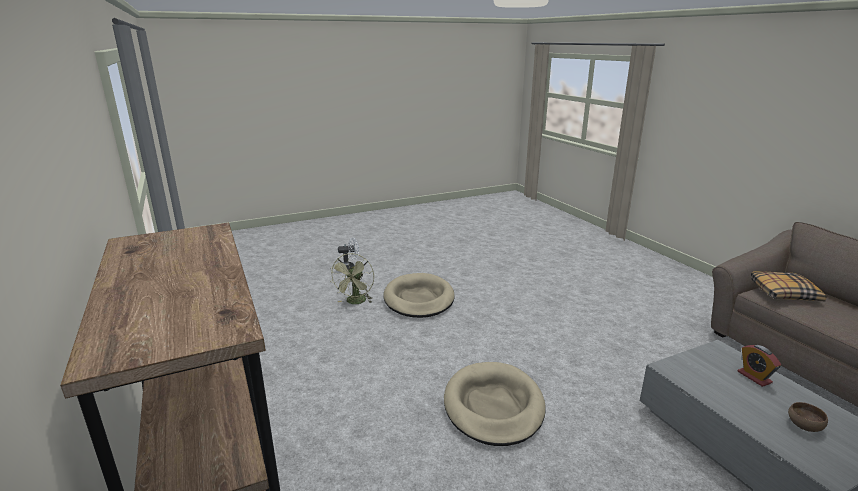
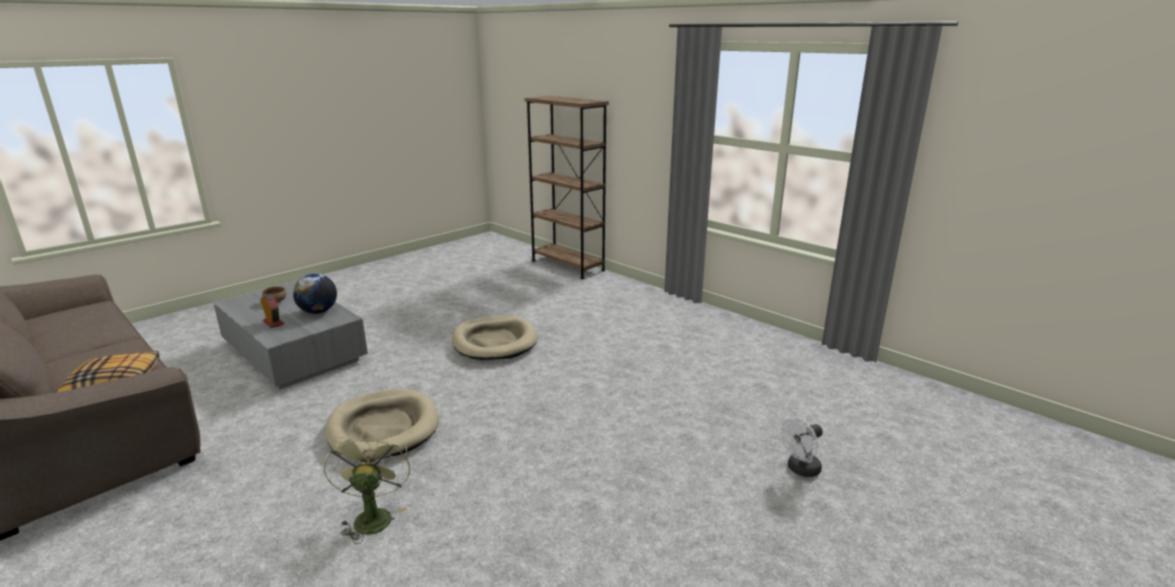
camera: 160 degrees right, 0 degrees up
green fan [330,253,374,304] -> green fan moved to [323,429,410,544]
beige dog bed [383,273,455,318] -> beige dog bed moved to [325,389,439,460]
none -> globe [293,274,337,314]

